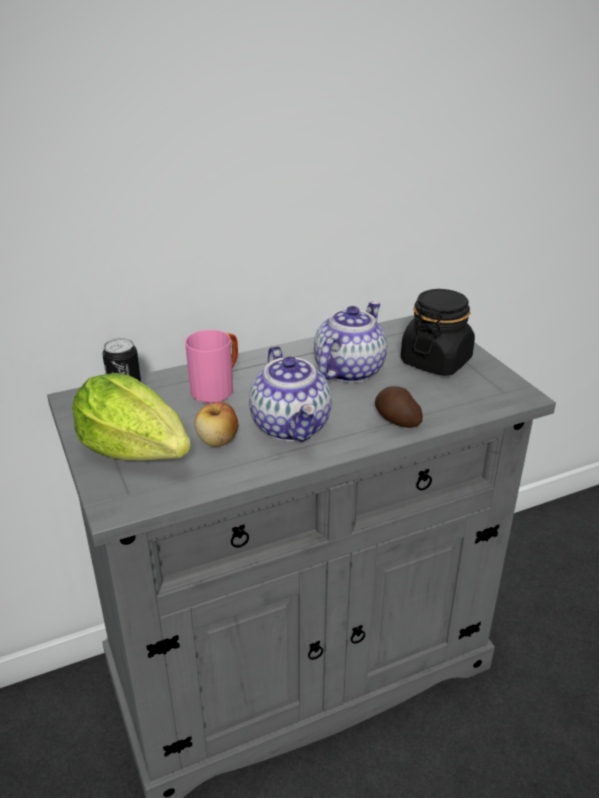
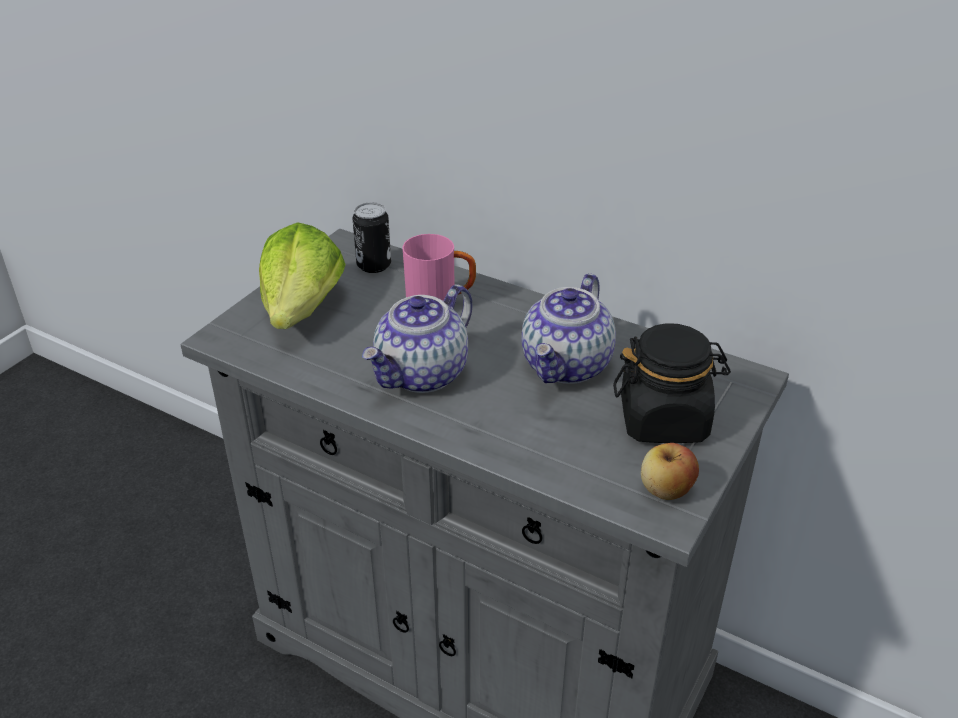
camera: 55 degrees right, 5 degrees up
apple [195,402,238,447] -> apple moved to [641,443,699,500]
teapot [314,301,387,383] -> teapot turned 120 degrees clockwise [521,273,616,384]
potato [375,386,423,428] -> none

